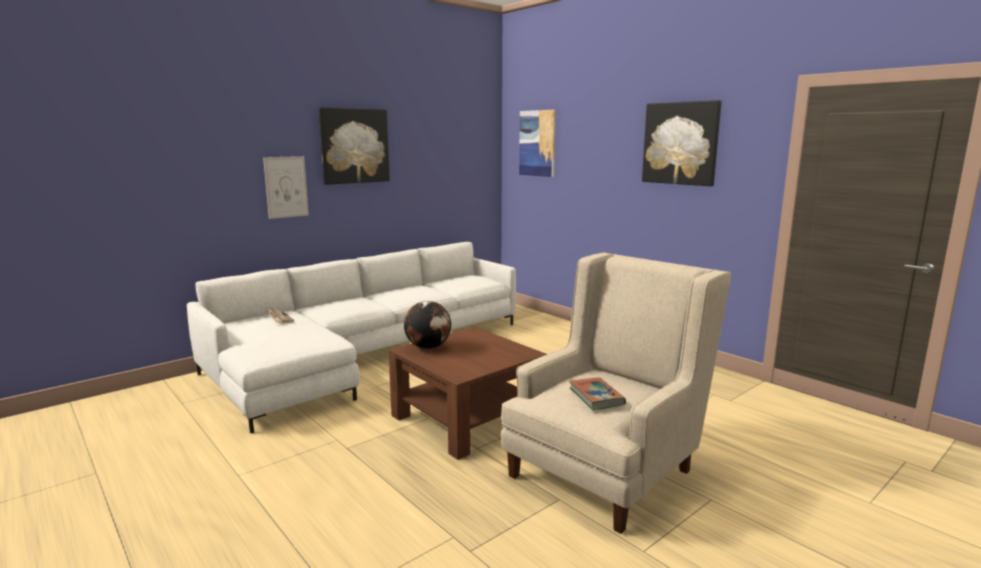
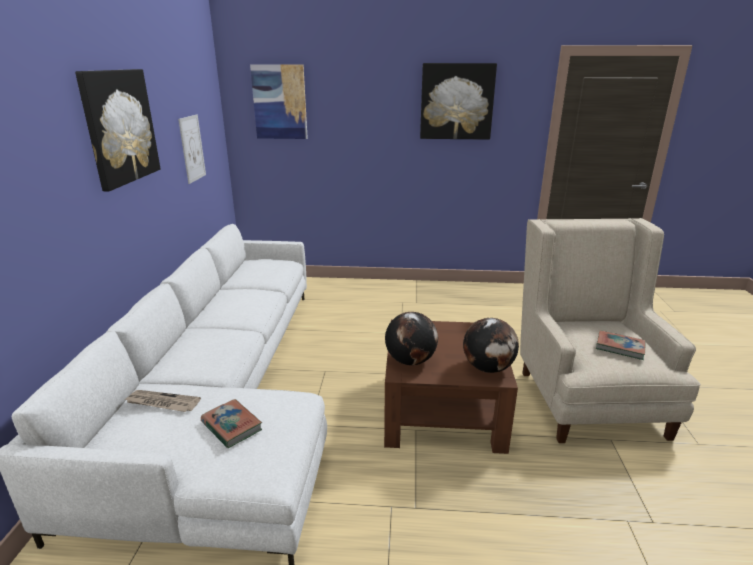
camera: 45 degrees left, 10 degrees up
picture [263,156,309,219] -> picture moved to [178,114,206,184]
none -> book [201,399,262,448]
none -> globe [463,318,519,373]

